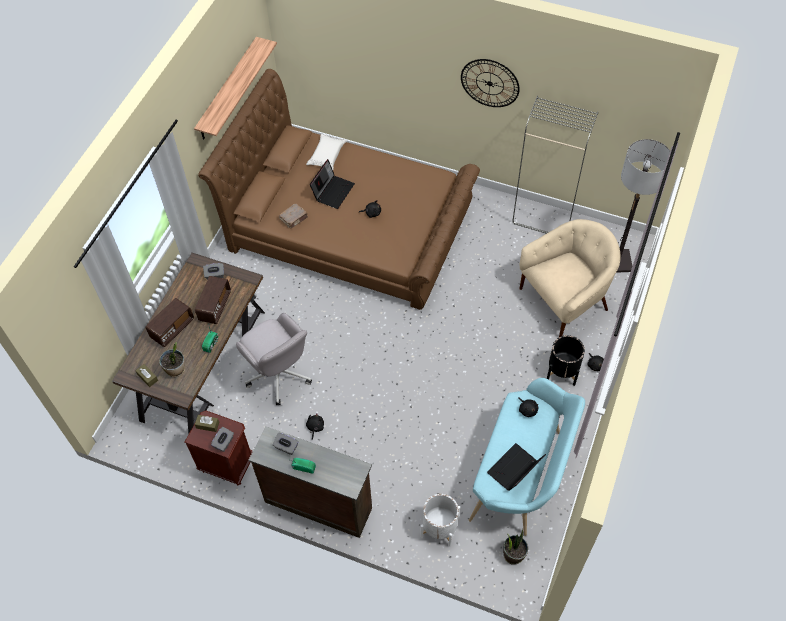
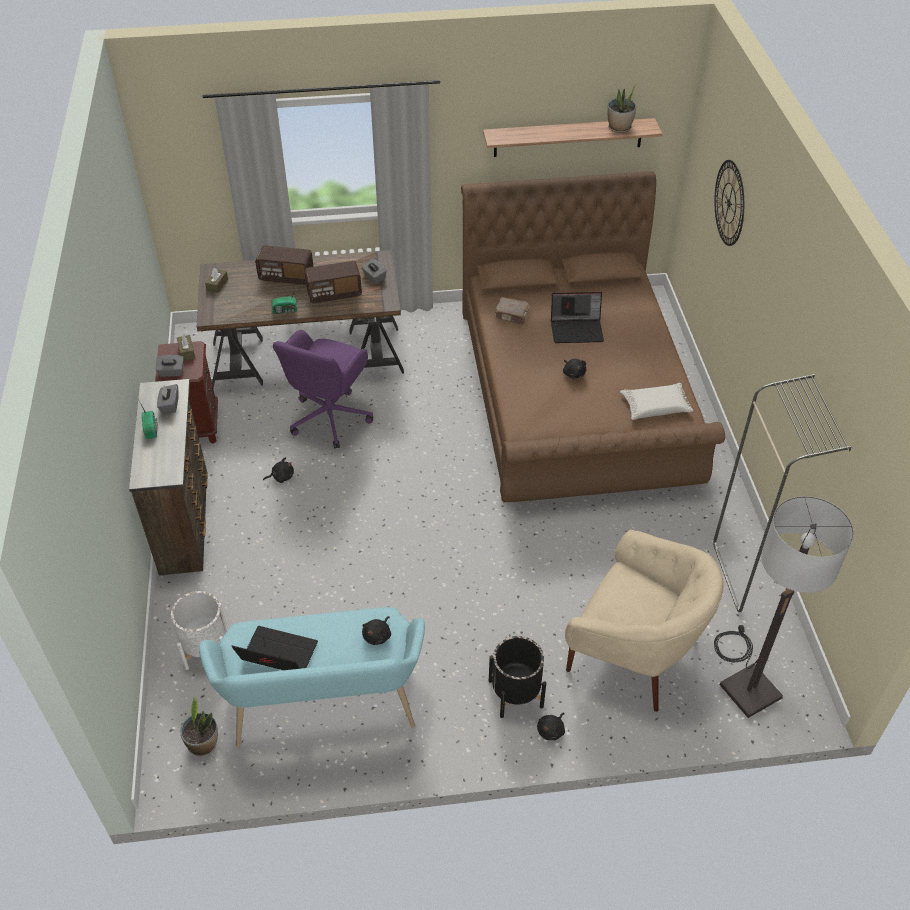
camera: 60 degrees right, 10 degrees down
potted plant [159,342,185,377] -> potted plant moved to [608,83,637,133]
grey office chair [236,313,312,405] -> purple office chair [273,330,373,449]
white pillow [306,134,347,170] -> white pillow moved to [620,383,694,420]
wall clock [461,59,520,107] -> wall clock moved to [714,160,744,246]

